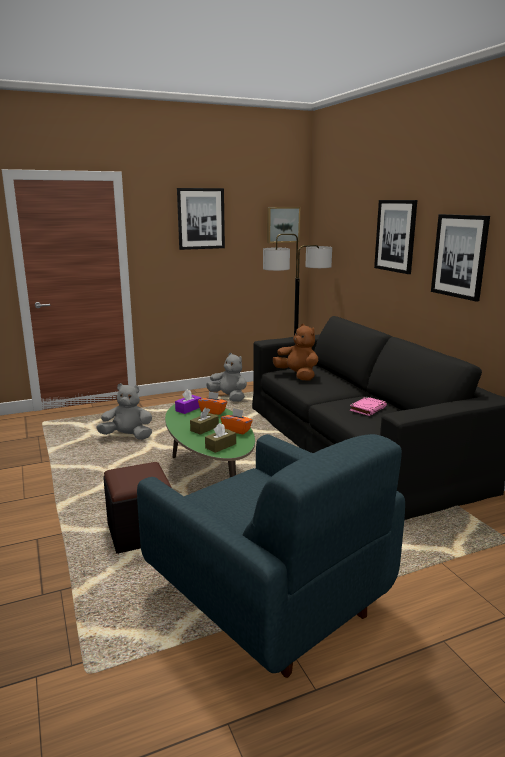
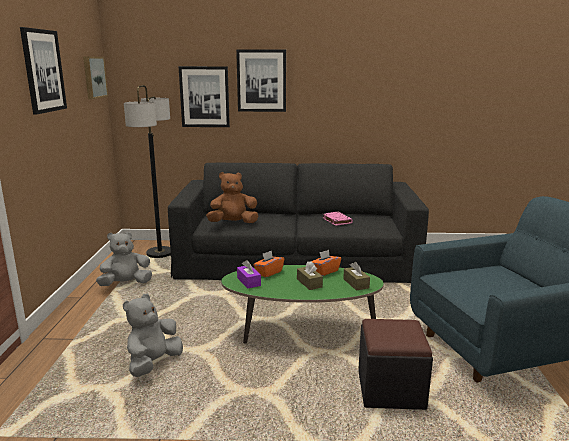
camera: 65 degrees left, 0 degrees up
picture [431,214,490,302] -> picture moved to [178,66,230,127]

